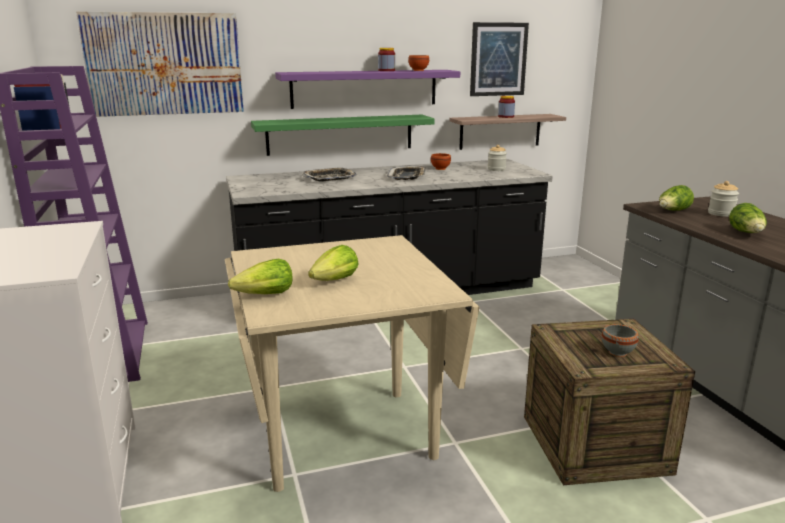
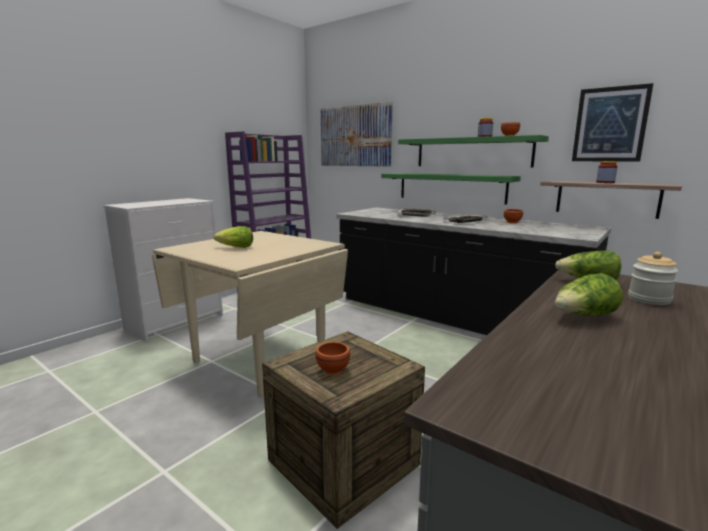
camera: 55 degrees right, 5 degrees down
lettuce [228,259,293,294] -> none
purple shelf [275,70,460,109] -> green shelf [398,135,549,168]
jar [488,145,507,171] -> none
grey bowl [602,324,639,357] -> brown bowl [315,342,350,375]

